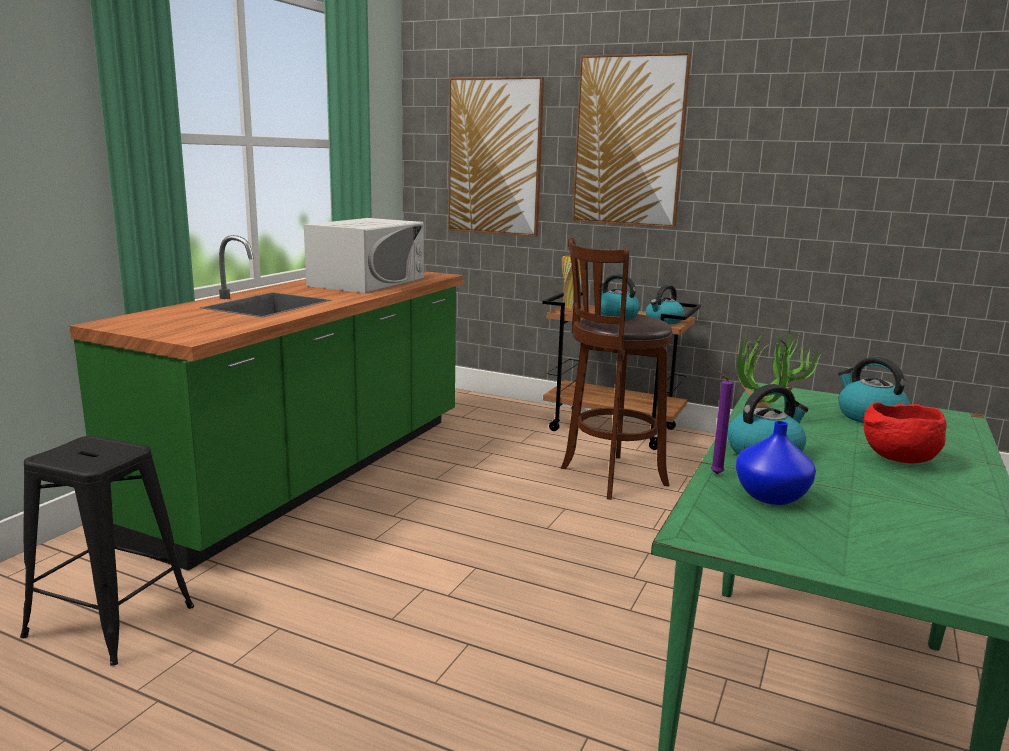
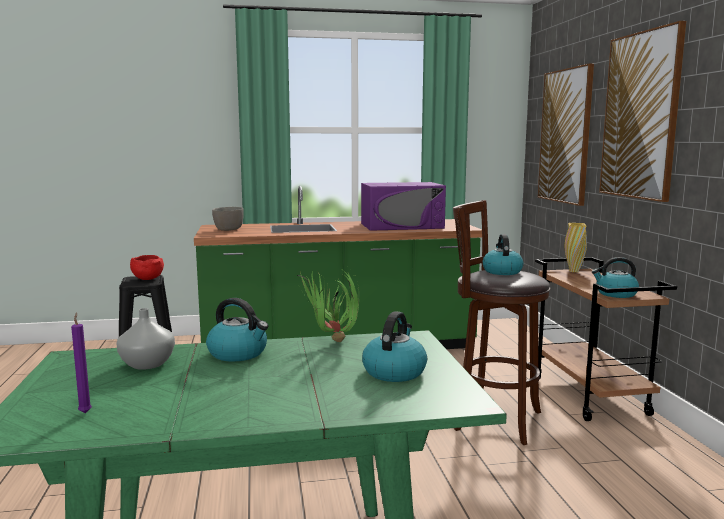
camera: 55 degrees right, 5 degrees down
white microwave [304,218,424,293] -> purple microwave [361,182,446,231]
purple candle [711,370,733,474] -> purple candle moved to [71,312,92,413]
blue vase [736,421,816,505] -> grey vase [116,308,175,370]
red bowl [864,402,946,463] -> red bowl moved to [130,255,164,280]
none -> grey bowl [212,207,244,231]

